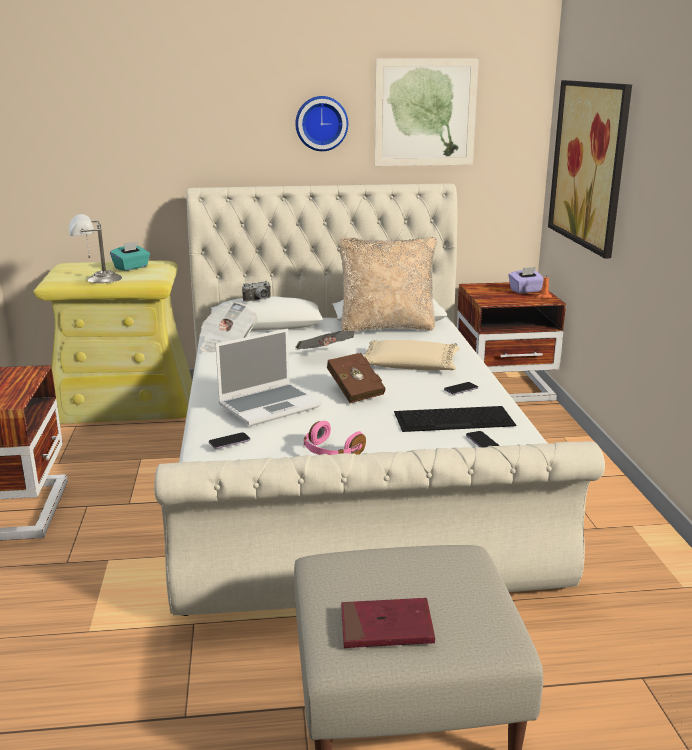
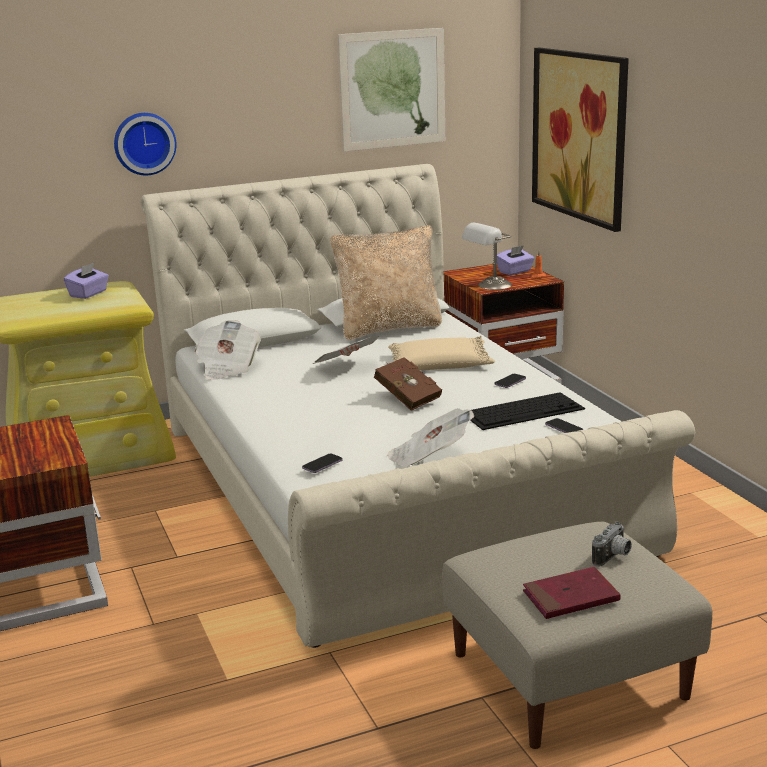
camera: 15 degrees left, 0 degrees up
white table lamp [68,214,122,283] -> white table lamp moved to [462,223,512,290]
turquoise tissue box [110,241,150,271] -> purple tissue box [64,263,109,299]
laptop [216,329,321,426] -> none
camera [242,281,271,302] -> camera moved to [592,521,632,567]
wall clock [295,96,348,151] -> wall clock moved to [114,113,177,175]
pink headphones [304,421,366,455] -> newspaper [387,408,474,469]

